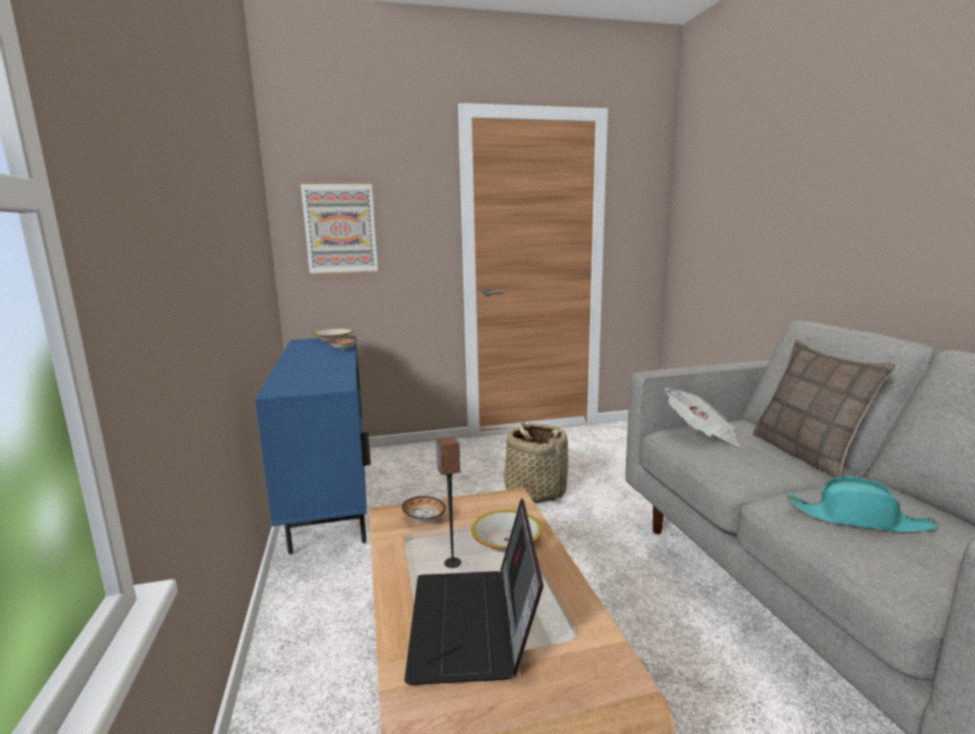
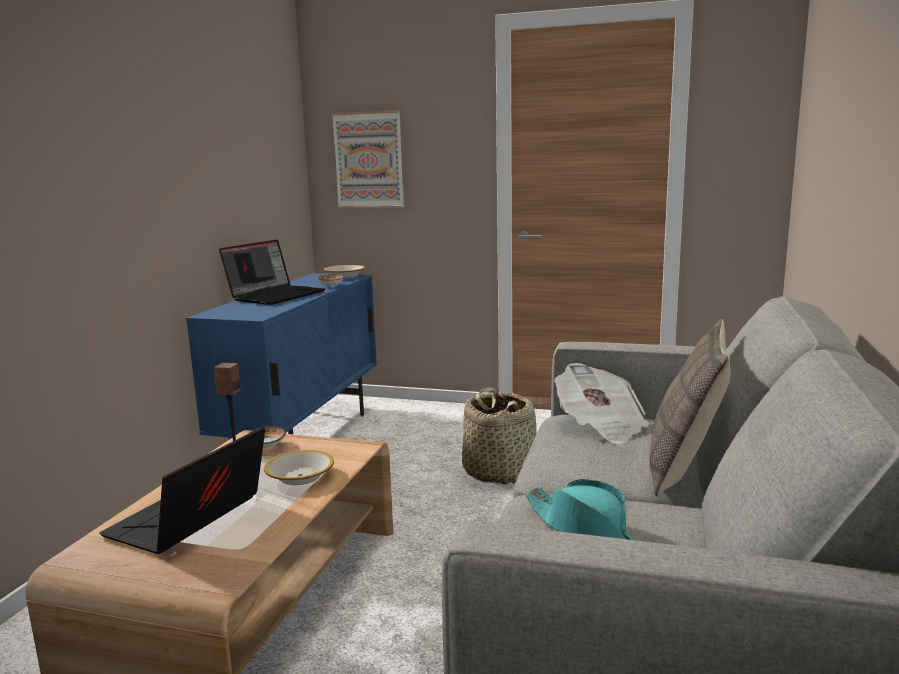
camera: 30 degrees right, 0 degrees up
none -> laptop [219,240,325,305]

